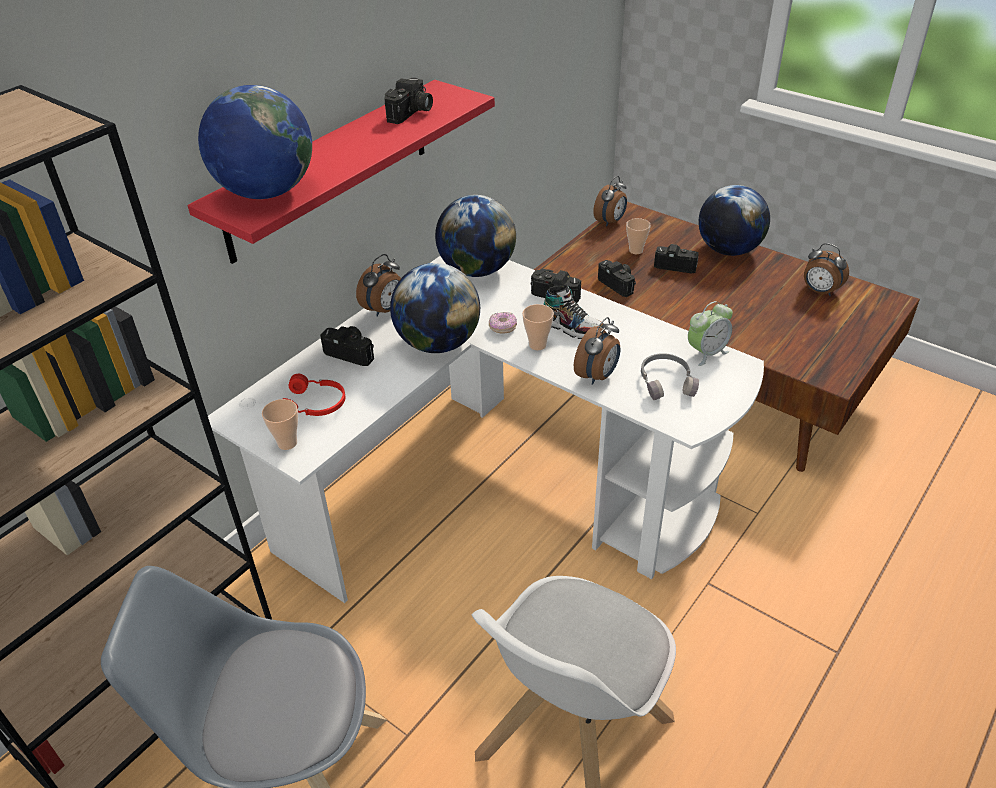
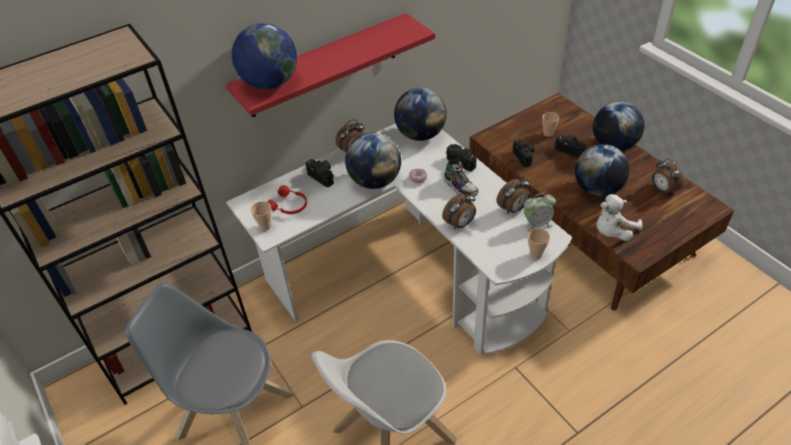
camera: 20 degrees right, 5 degrees up
camera [385,78,433,124] -> none
cup [522,304,554,350] -> cup moved to [528,228,550,259]
alarm clock [593,176,627,227] -> alarm clock moved to [496,176,530,214]
grey headphones [641,353,699,400] -> none
none -> globe [575,144,629,197]
none -> white plush toy [596,194,642,241]

